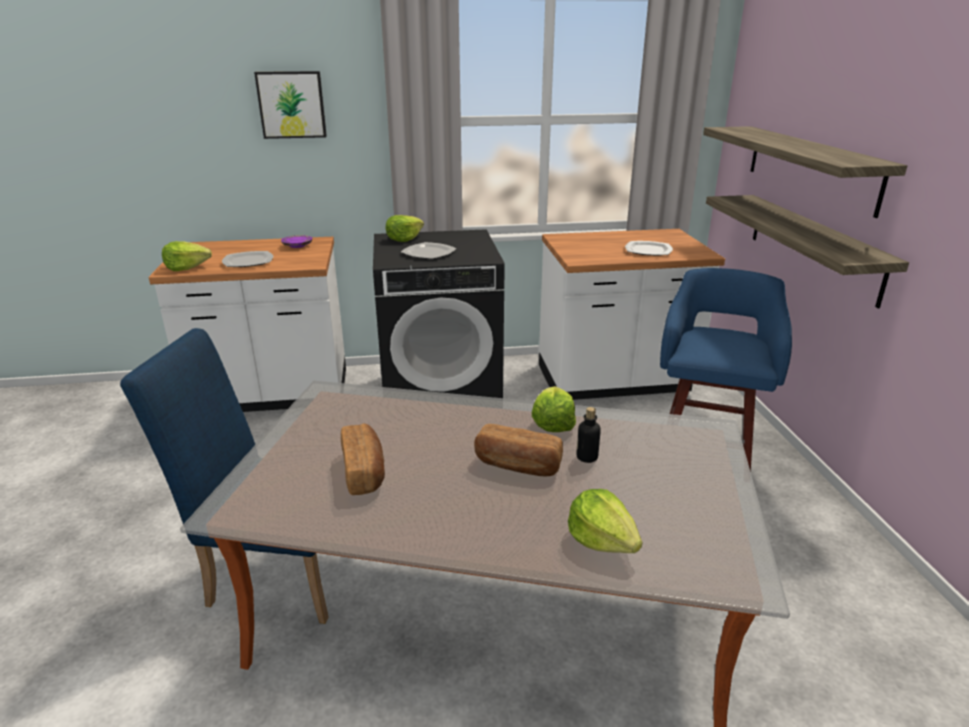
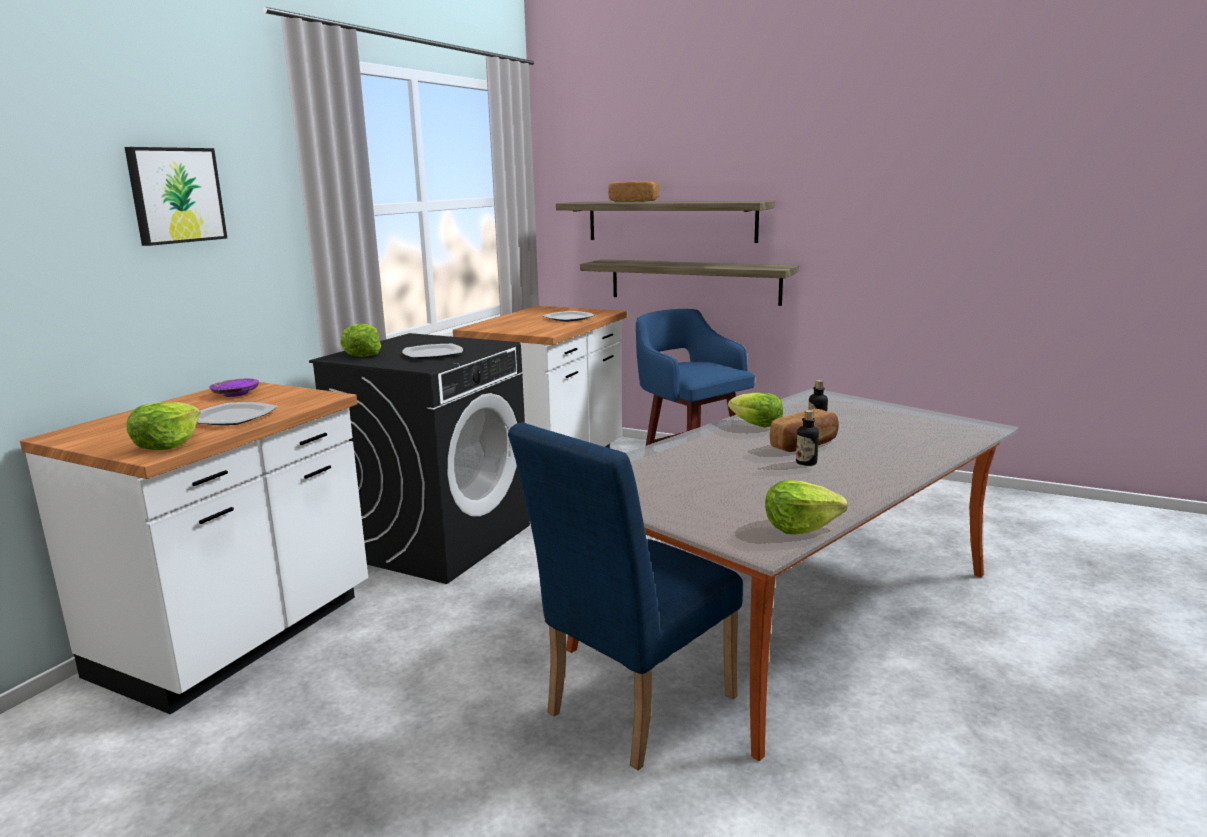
camera: 55 degrees left, 10 degrees down
bread [341,423,385,495] -> bread moved to [608,181,659,202]
lettuce [568,489,642,553] -> lettuce moved to [765,480,847,535]
none -> bottle [796,410,819,466]

